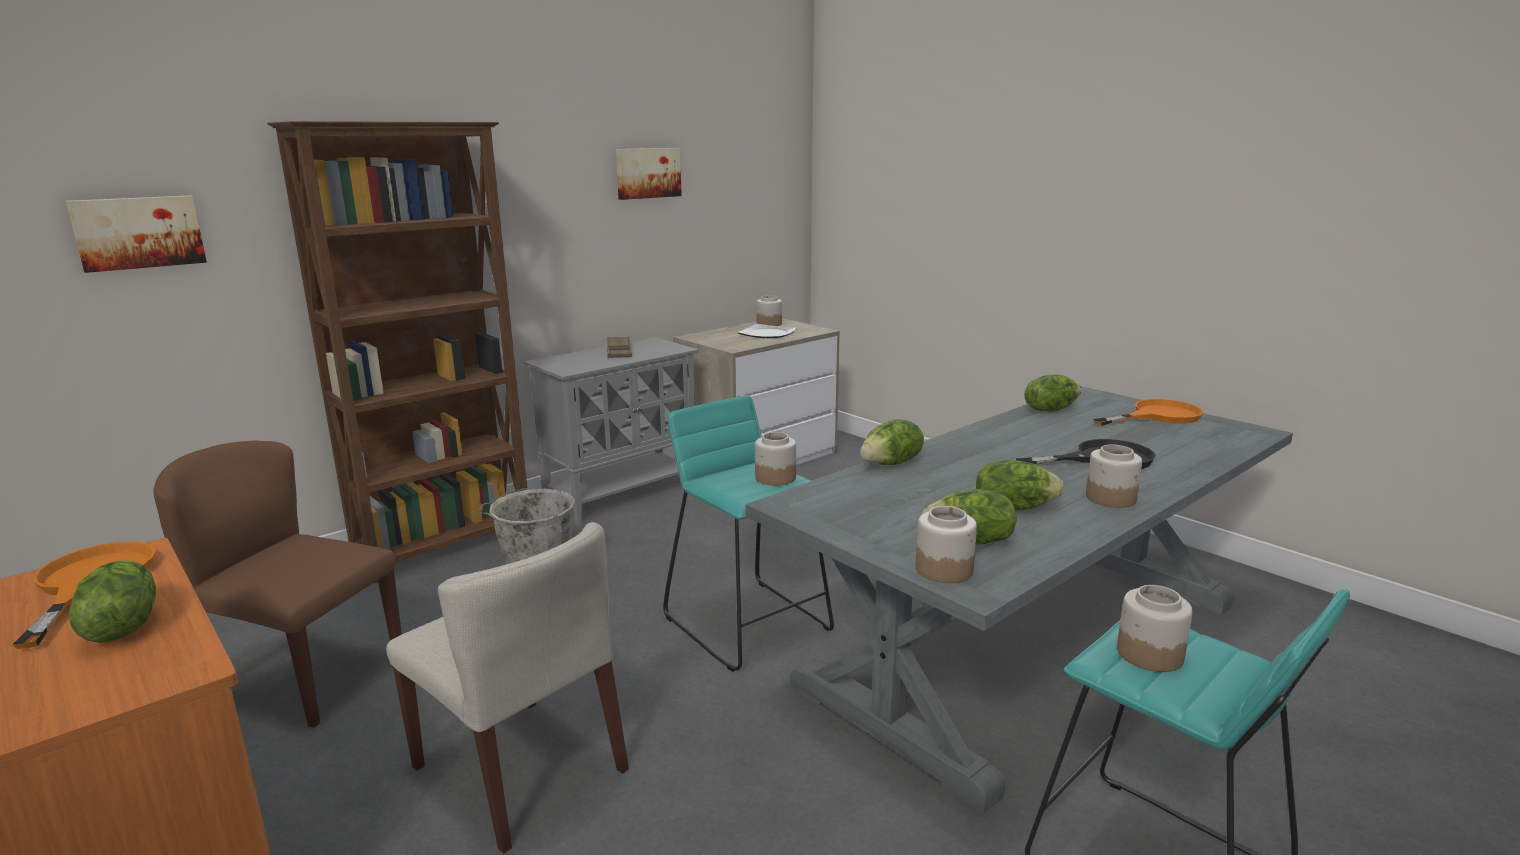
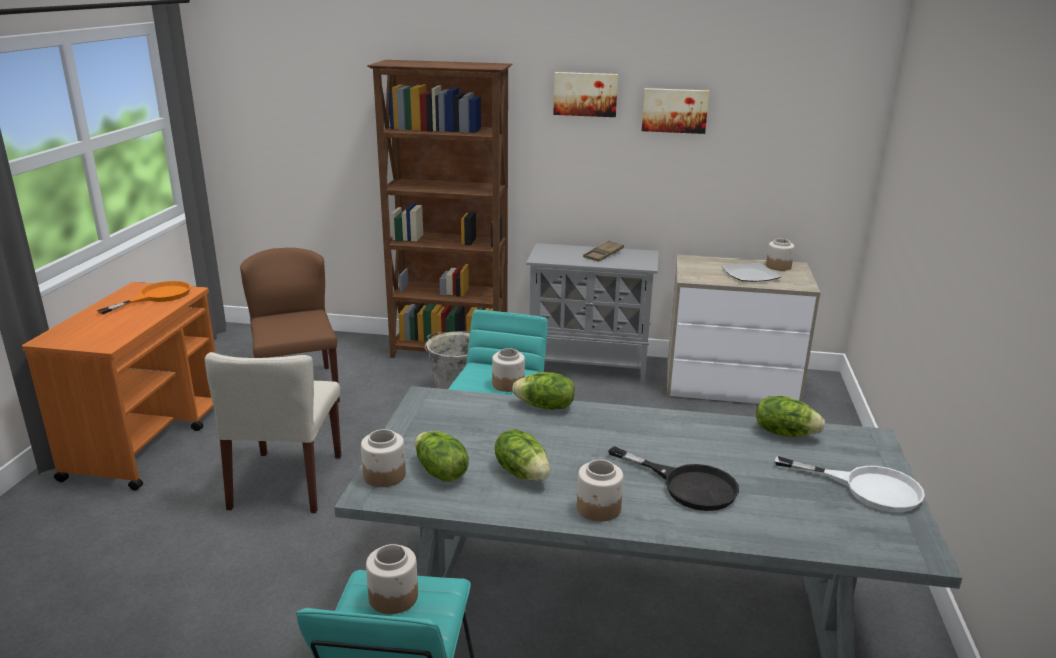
camera: 50 degrees right, 5 degrees up
picture [66,195,207,273] -> picture moved to [553,72,618,117]
lettuce [68,560,156,643] -> none
orange frying pan [1093,399,1204,426] -> white frying pan [775,456,925,512]

